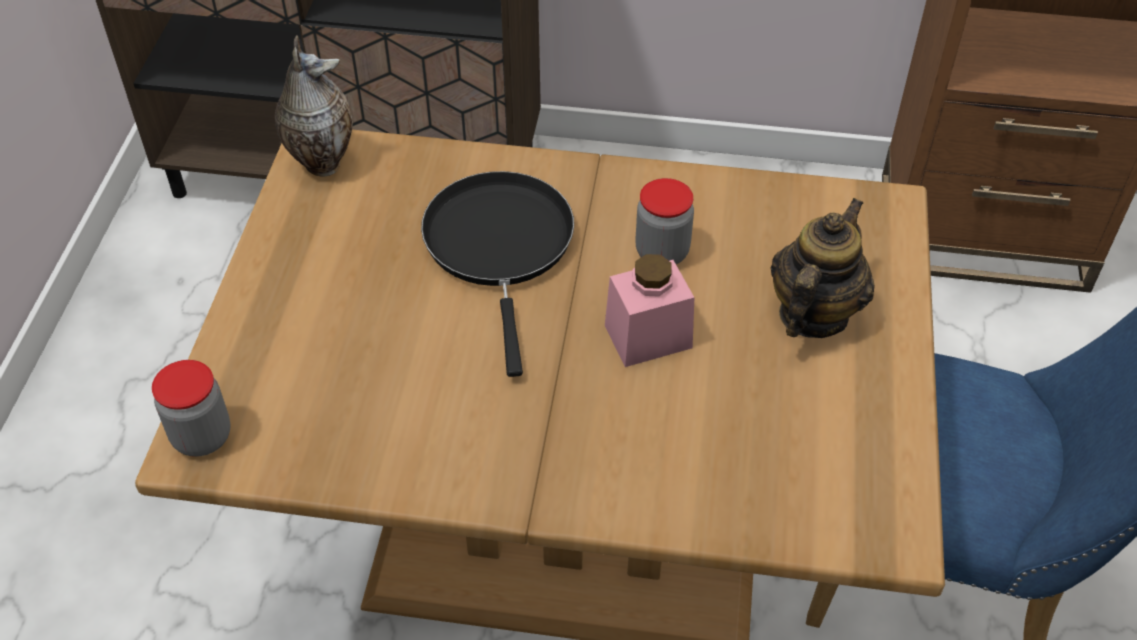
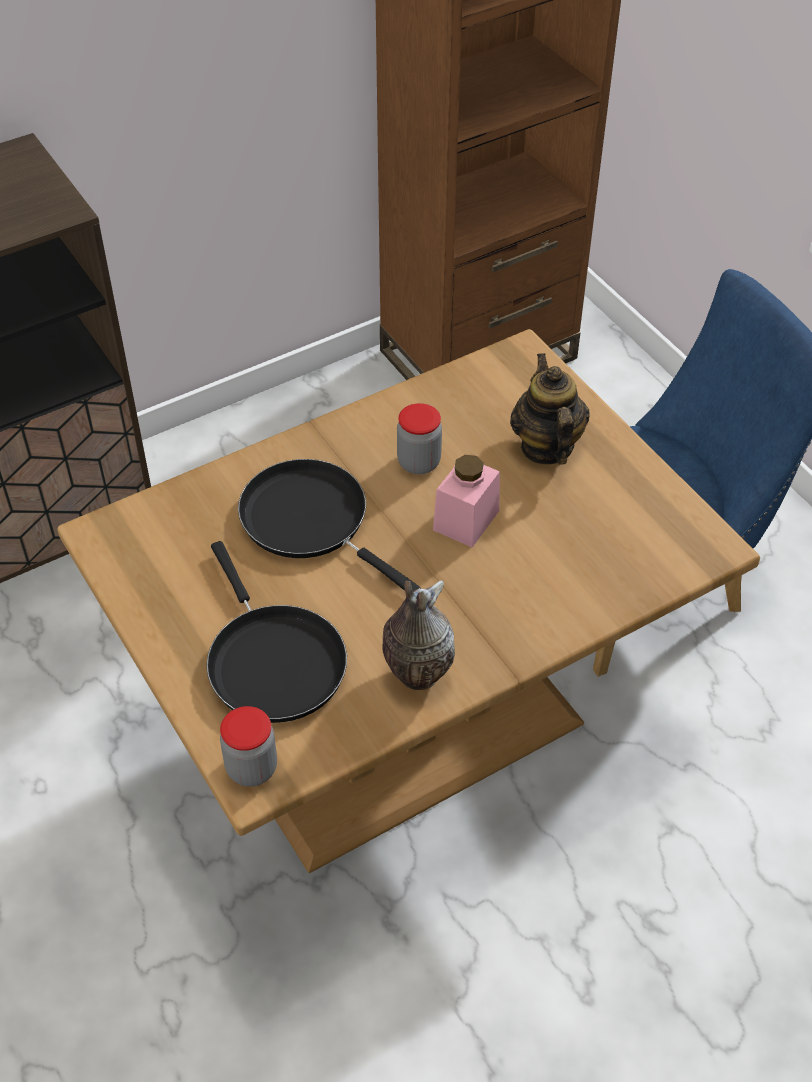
camera: 40 degrees left, 0 degrees up
vase [275,35,353,176] -> vase moved to [382,580,455,690]
none -> black frying pan [206,541,347,723]

